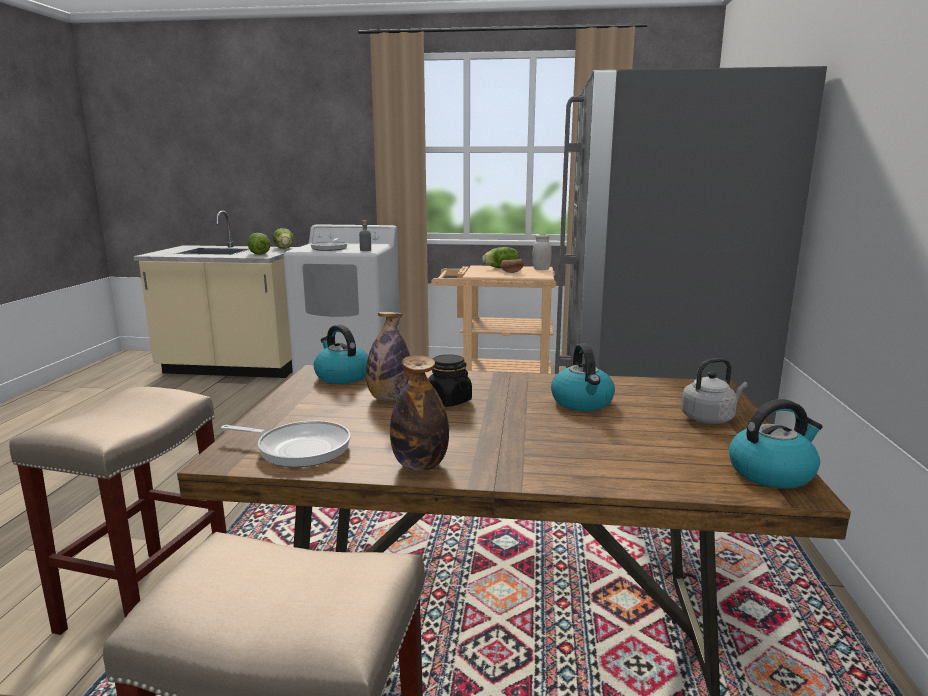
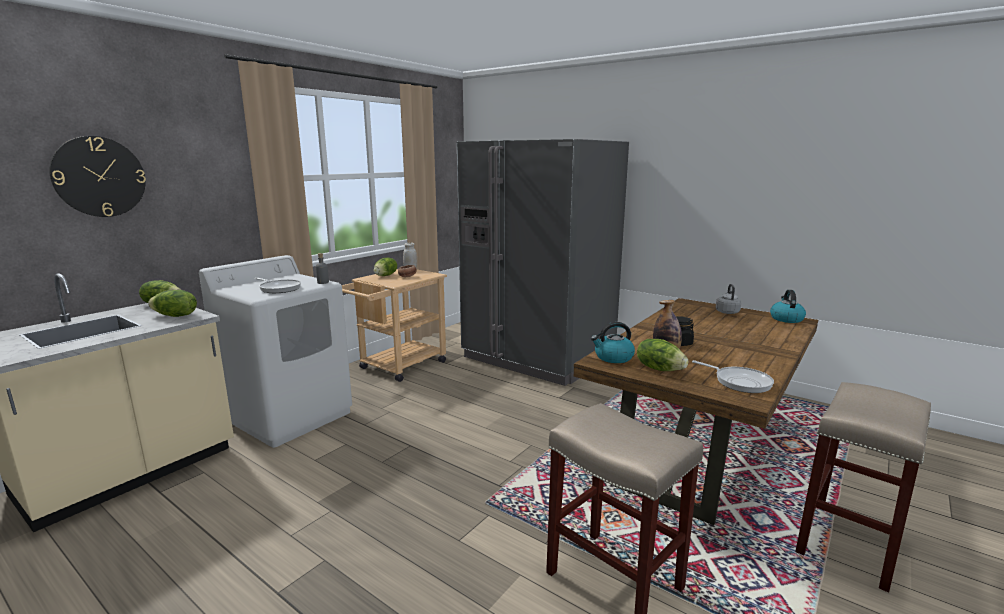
camera: 60 degrees left, 0 degrees up
frying pan [221,421,351,467] -> frying pan turned 90 degrees clockwise [692,360,774,393]
bottle [390,355,449,471] -> none
kettle [551,344,615,411] -> none
none -> wall clock [49,136,146,217]
none -> lettuce [637,339,688,371]

